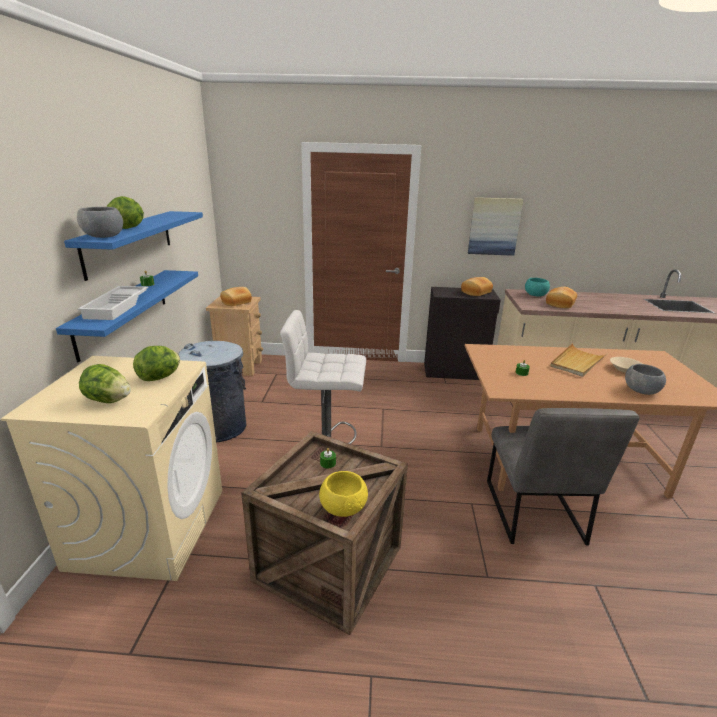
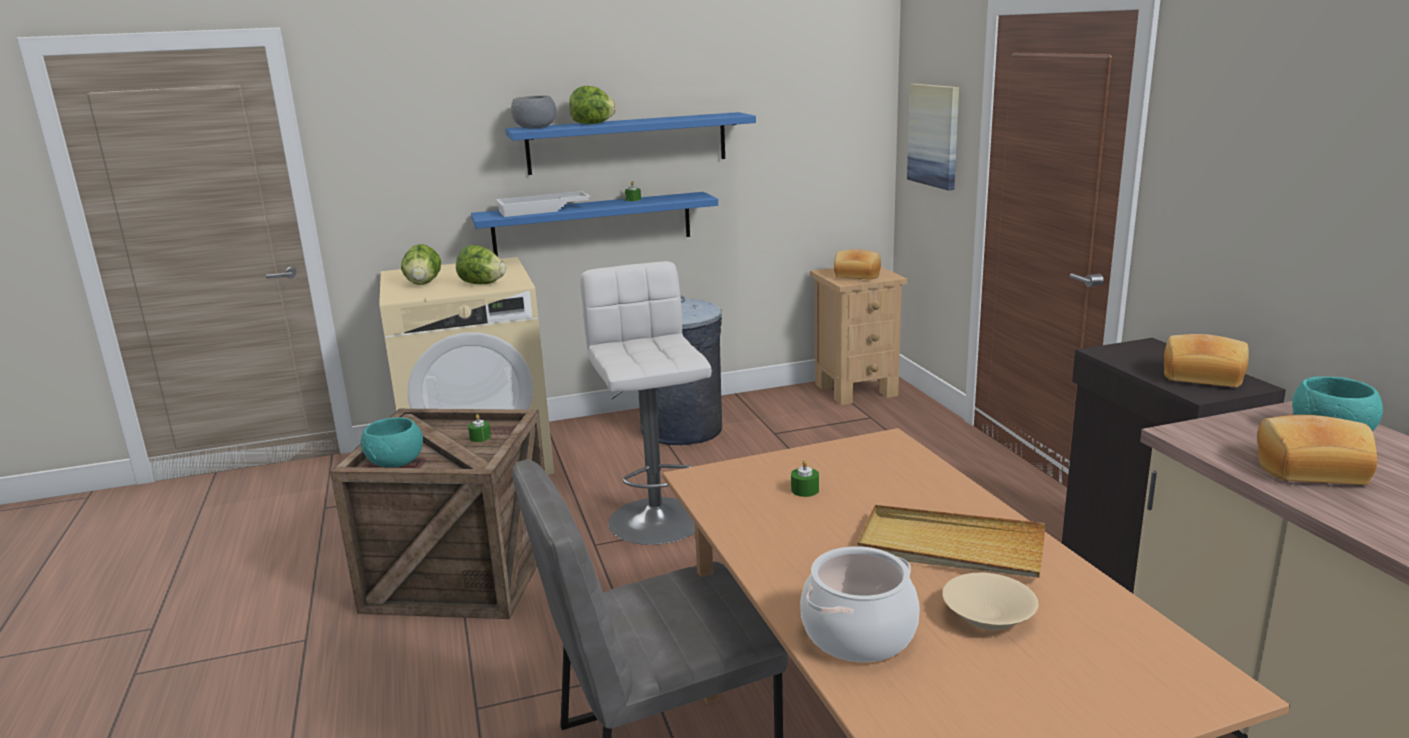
camera: 70 degrees right, 5 degrees down
yellow bowl [319,471,368,517] -> turquoise bowl [361,417,423,467]
picture [468,197,524,256] -> picture moved to [907,84,959,190]
grey bowl [625,364,666,395] -> cooking pot [800,546,920,662]

